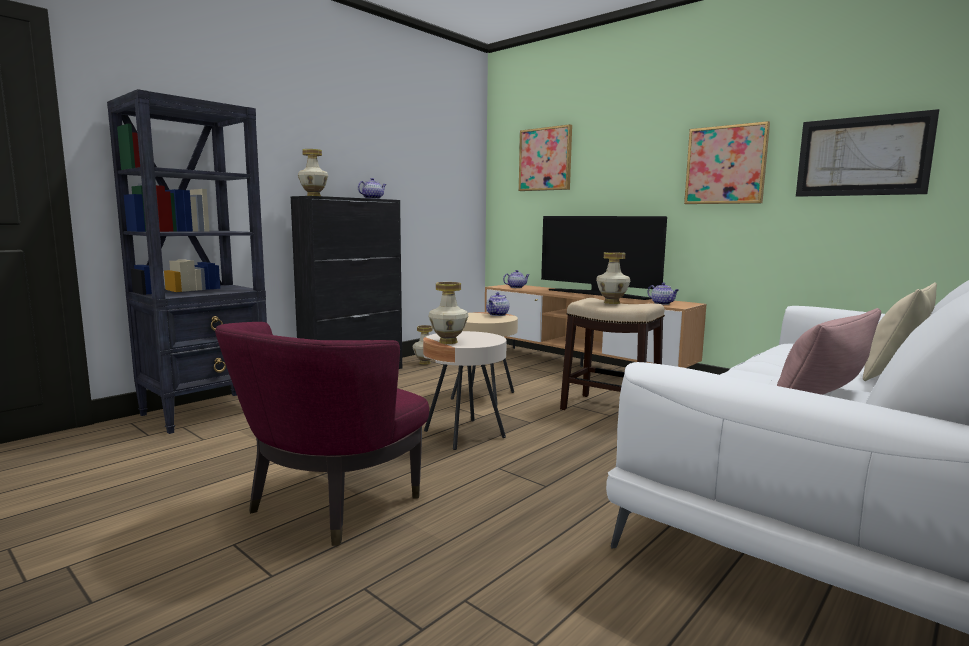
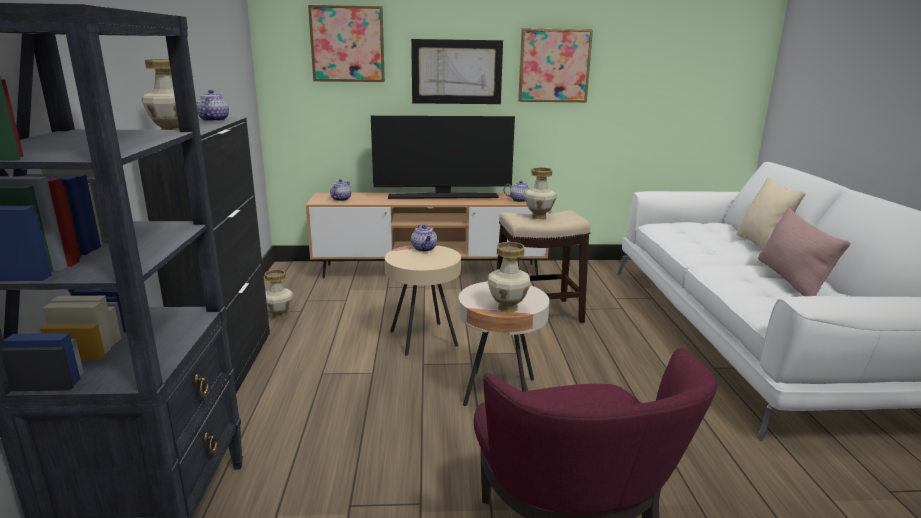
camera: 45 degrees left, 10 degrees up
picture [796,109,939,197] -> picture moved to [411,39,503,104]

